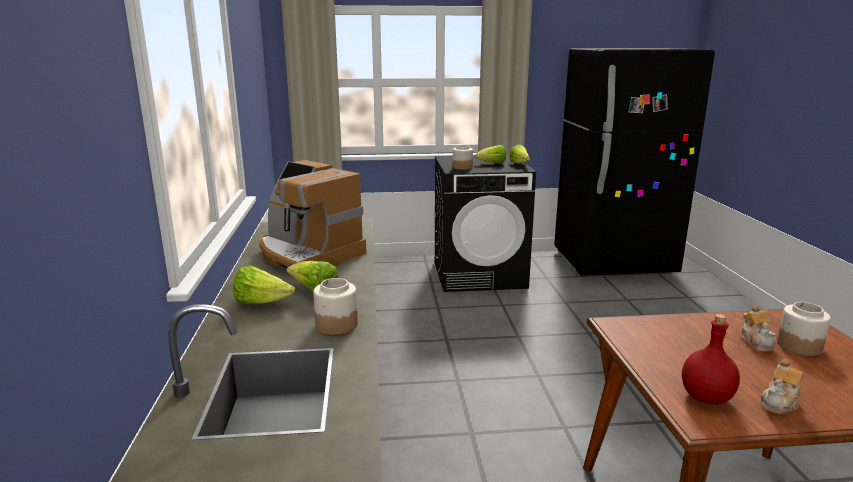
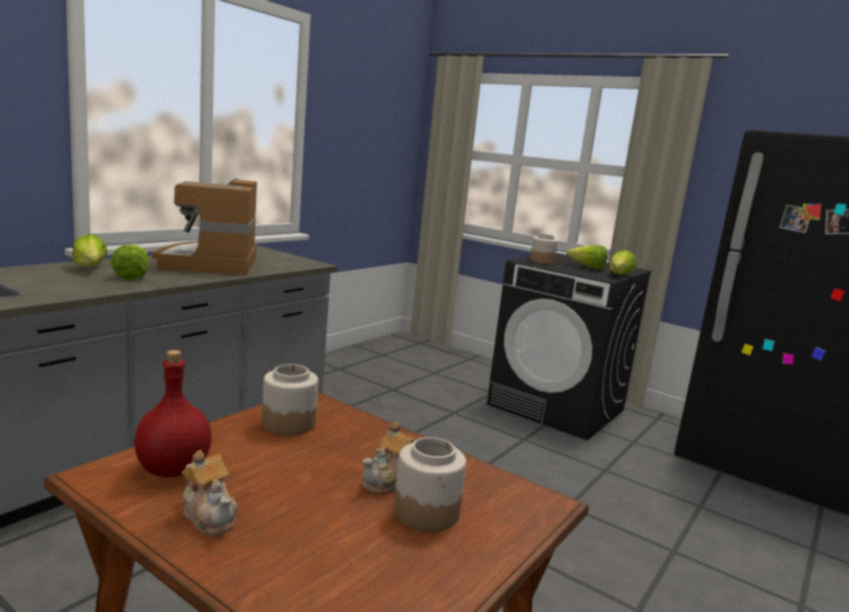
camera: 40 degrees right, 5 degrees down
jar [313,278,358,335] -> jar moved to [262,364,318,436]
teapot [760,359,803,414] -> teapot turned 135 degrees counterclockwise [182,450,238,536]

